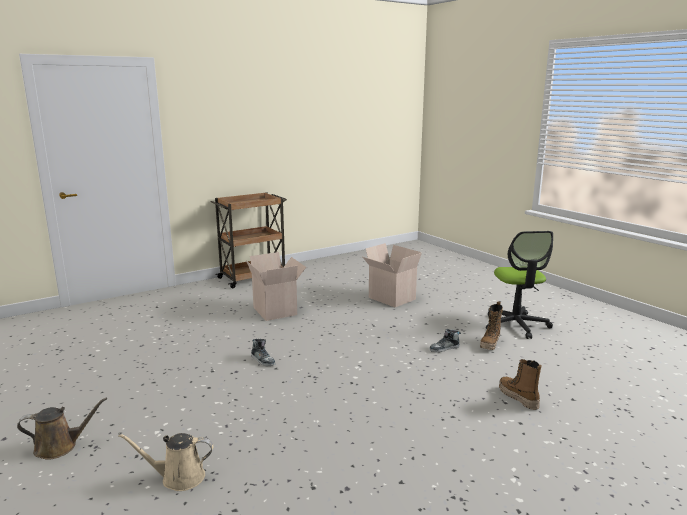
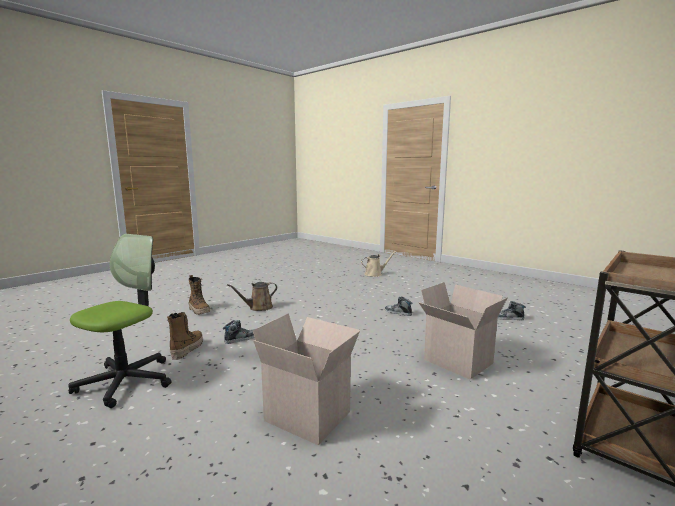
camera: 165 degrees right, 5 degrees down
brown watering can [17,398,107,460] -> brown watering can moved to [227,282,277,311]
office chair [486,231,553,339] -> office chair turned 45 degrees clockwise [68,234,172,408]
none -> shoe [498,301,526,320]

